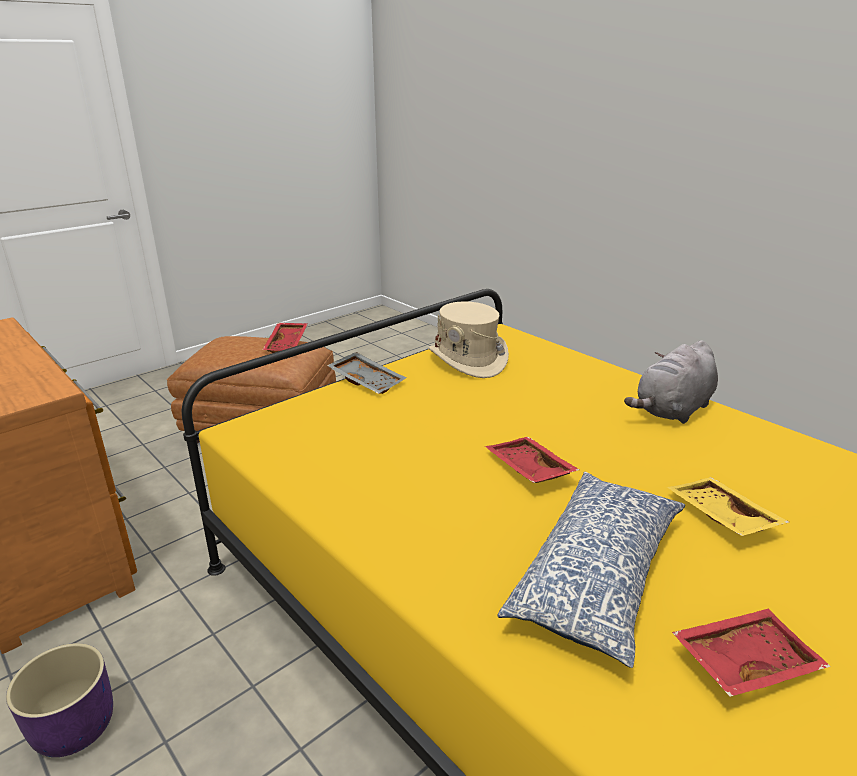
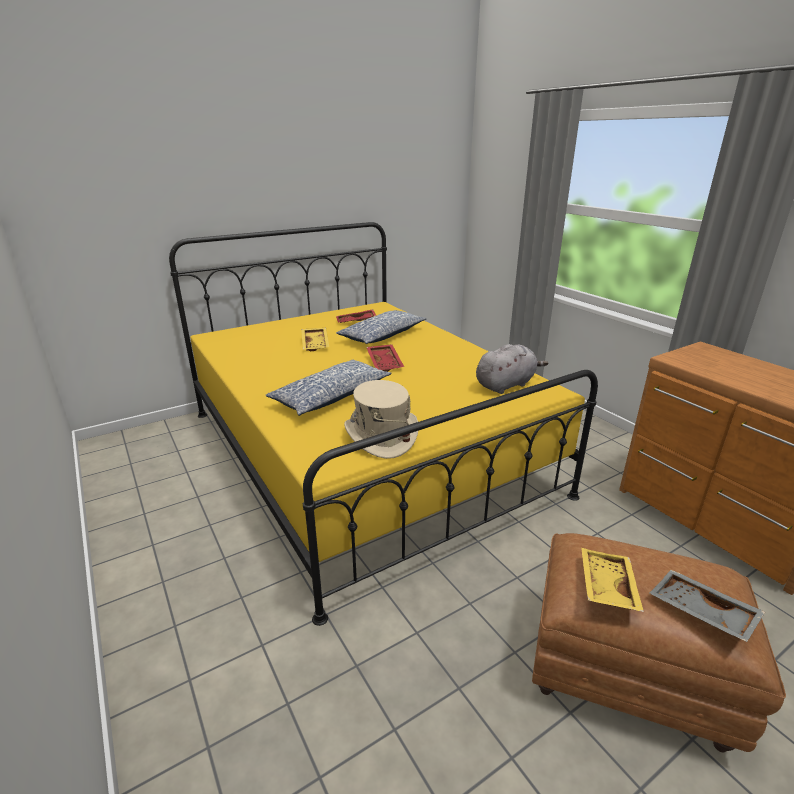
camera: 170 degrees left, 0 degrees up
purple planter [6,643,113,757] -> none
red tray [262,323,308,353] -> yellow tray [581,548,644,612]
grey tray [327,352,406,394] -> grey tray moved to [650,570,765,642]
grey plush toy [624,340,718,424] -> grey plush toy moved to [476,344,549,394]
none -> pillow [266,360,391,416]

